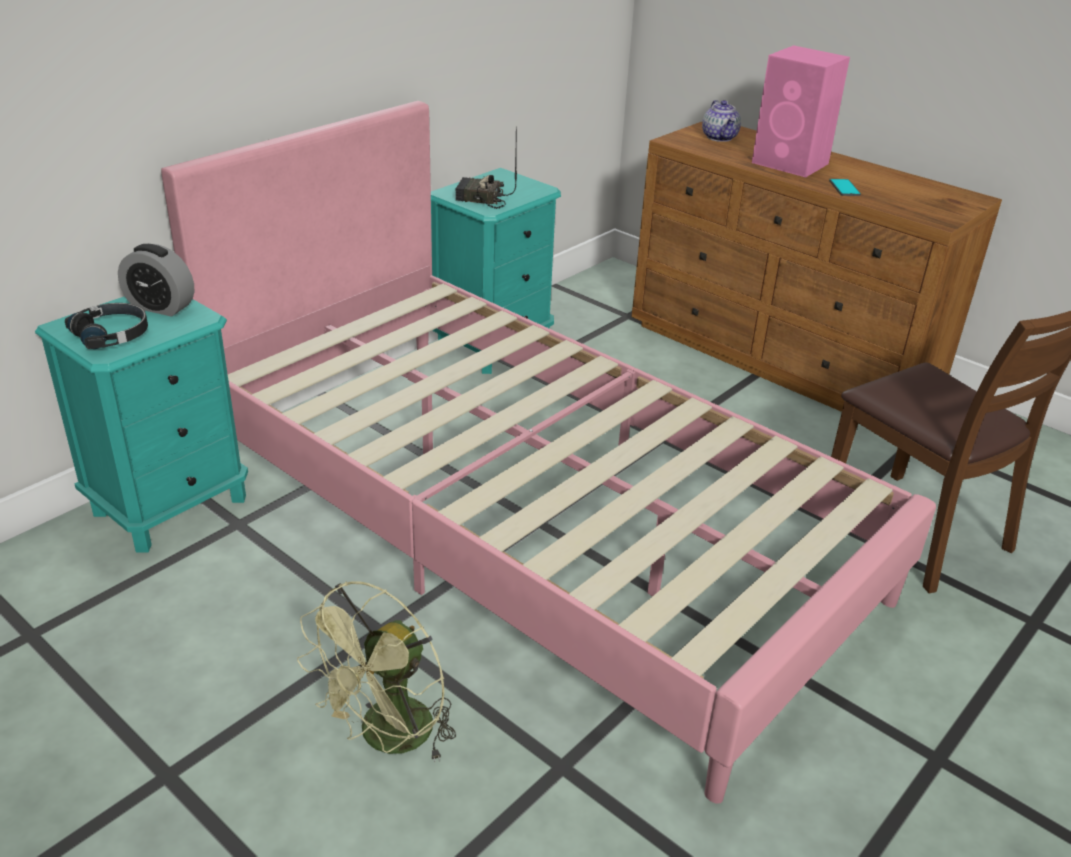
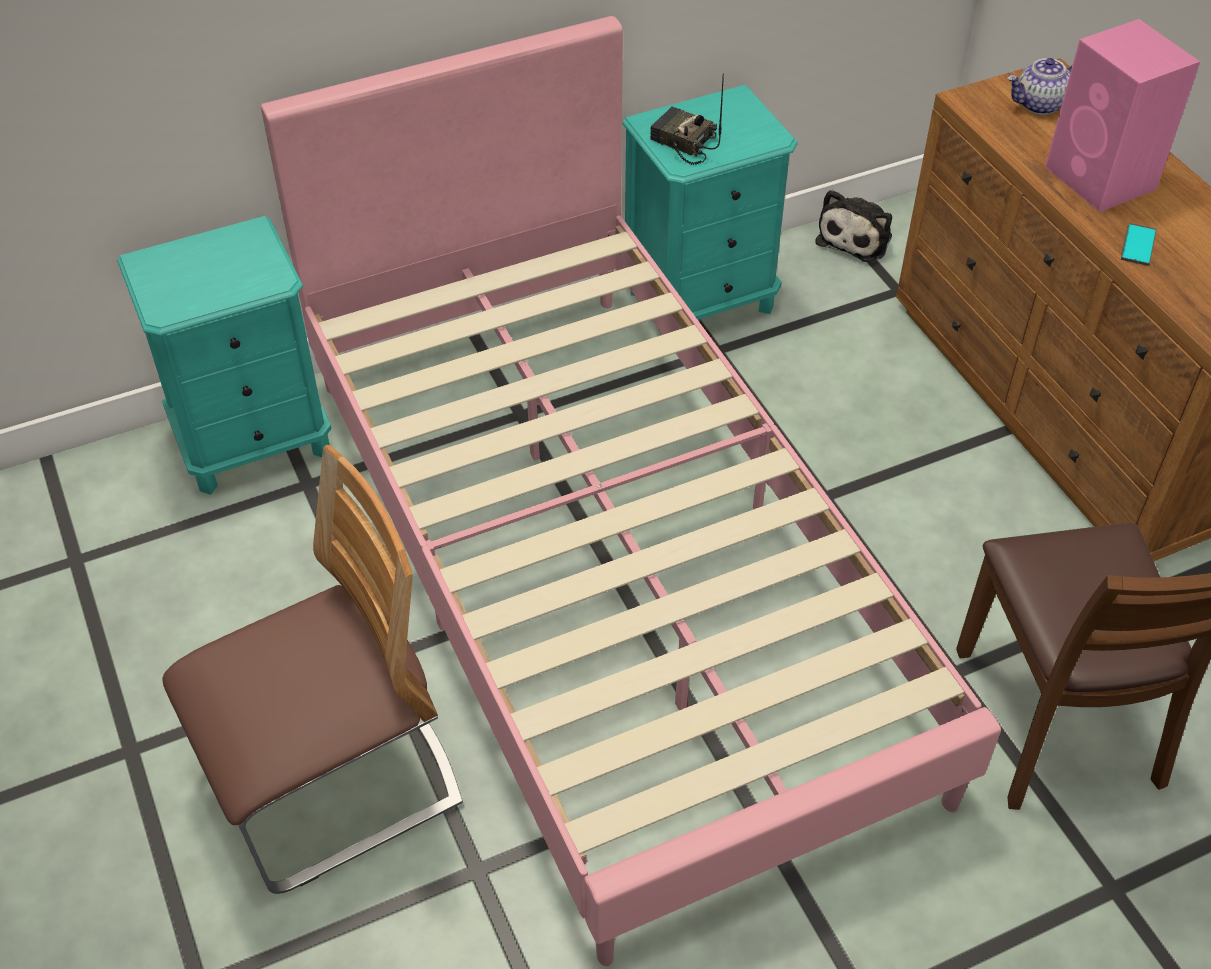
camera: 25 degrees right, 15 degrees up
black headphones [65,303,148,349] -> none
alarm clock [118,244,194,317] -> none
green fan [297,581,456,762] -> chair [162,445,463,894]
teapot [702,100,741,142] -> teapot turned 60 degrees clockwise [1007,58,1073,115]
none -> plush toy [815,190,892,262]

